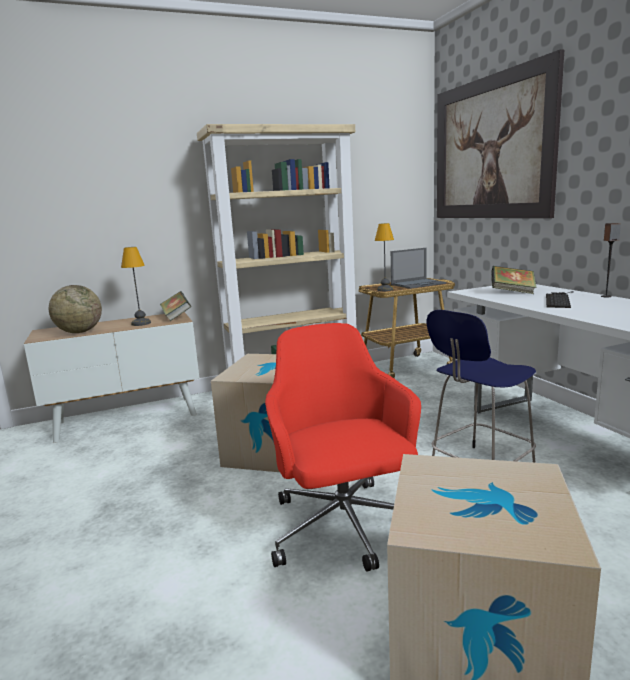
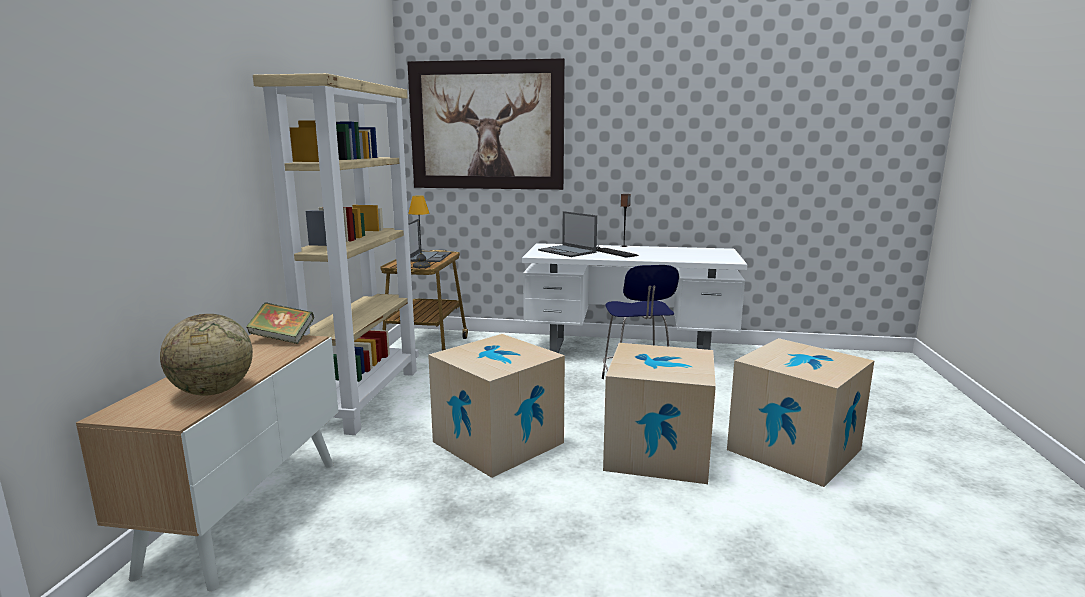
camera: 60 degrees left, 0 degrees up
table lamp [121,247,151,326] -> none
red office chair [265,323,421,571] -> cardboard box [603,343,716,484]
book [491,266,536,294] -> laptop [538,211,597,257]

